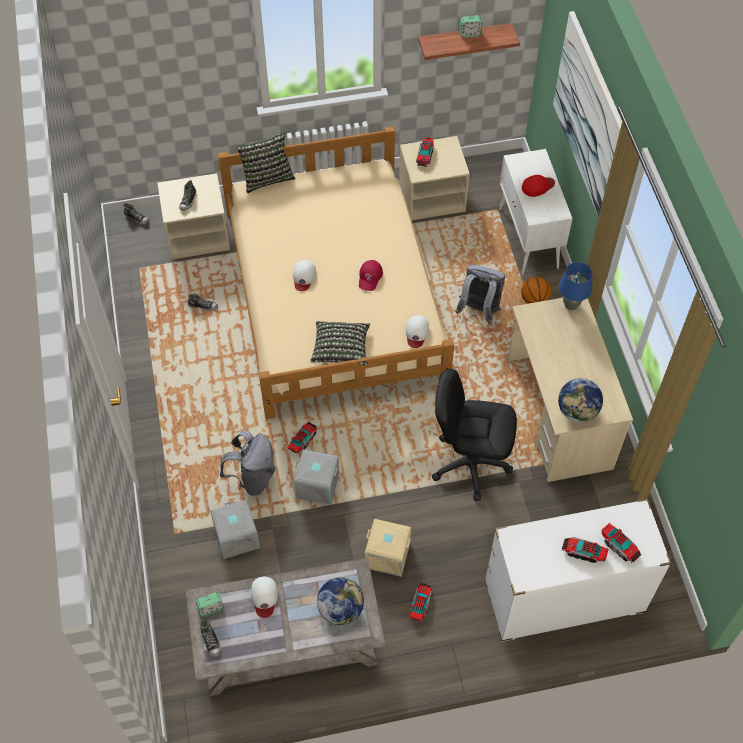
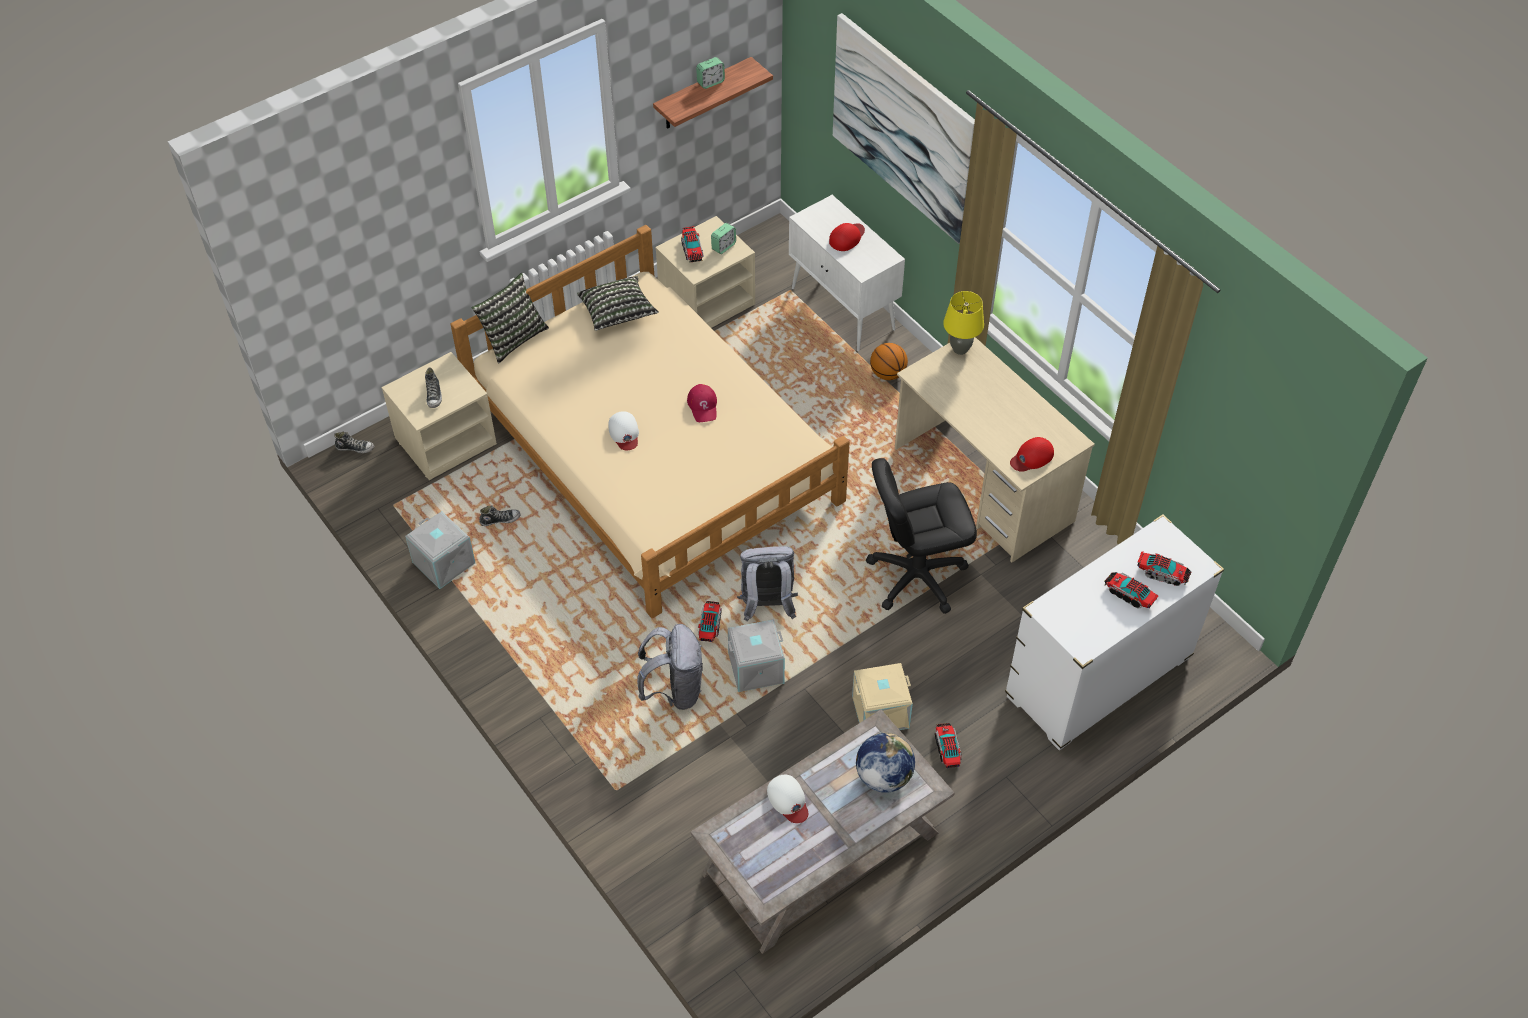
camera: 25 degrees left, 5 degrees down
alarm clock [196,592,224,618] -> alarm clock moved to [711,223,736,254]
shoe [200,619,221,657] -> none
grey storage box [210,499,260,559] -> grey storage box moved to [405,511,475,589]
pillow [310,321,370,365] -> pillow moved to [577,276,659,331]
white cap [406,315,429,348] -> none
grey backpack [456,265,505,324] -> grey backpack moved to [737,546,798,622]
globe [558,378,603,423] -> red cap [1010,437,1054,472]
blue table lamp [559,262,592,310] -> yellow table lamp [943,291,984,355]
toy truck [562,537,609,563] -> toy truck turned 45 degrees clockwise [1104,572,1158,608]

